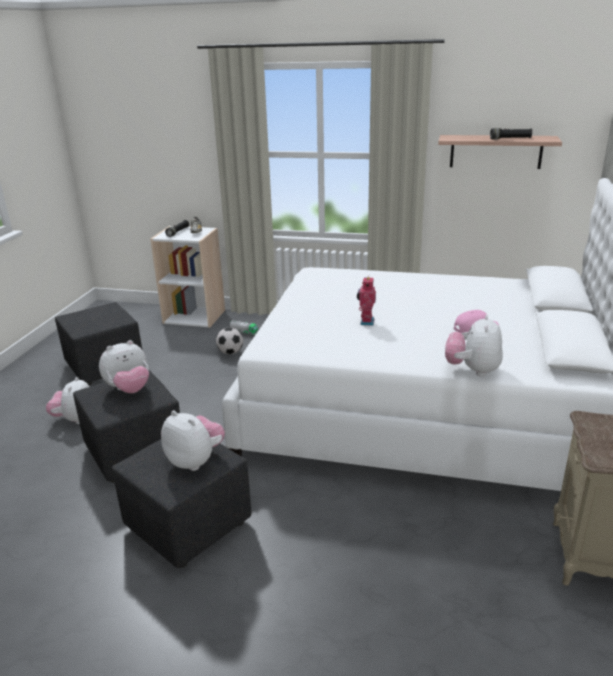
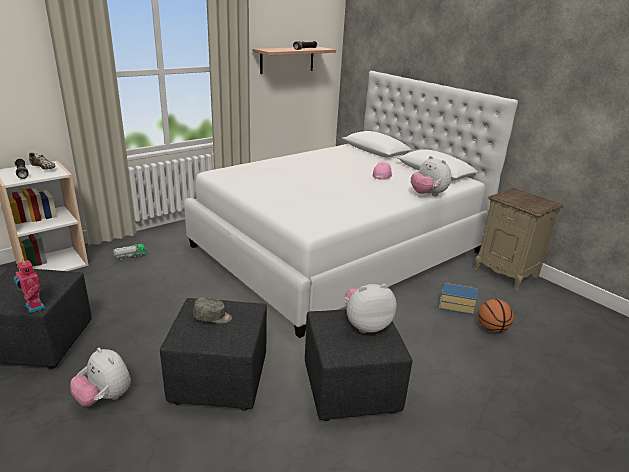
camera: 55 degrees left, 0 degrees up
plush toy [99,340,149,393] -> grey cap [193,297,232,324]
football [216,327,243,354] -> none
toy robot [357,277,376,326] -> toy robot moved to [14,259,45,313]
none -> toy house [439,282,478,315]
none -> basketball [478,299,514,333]

